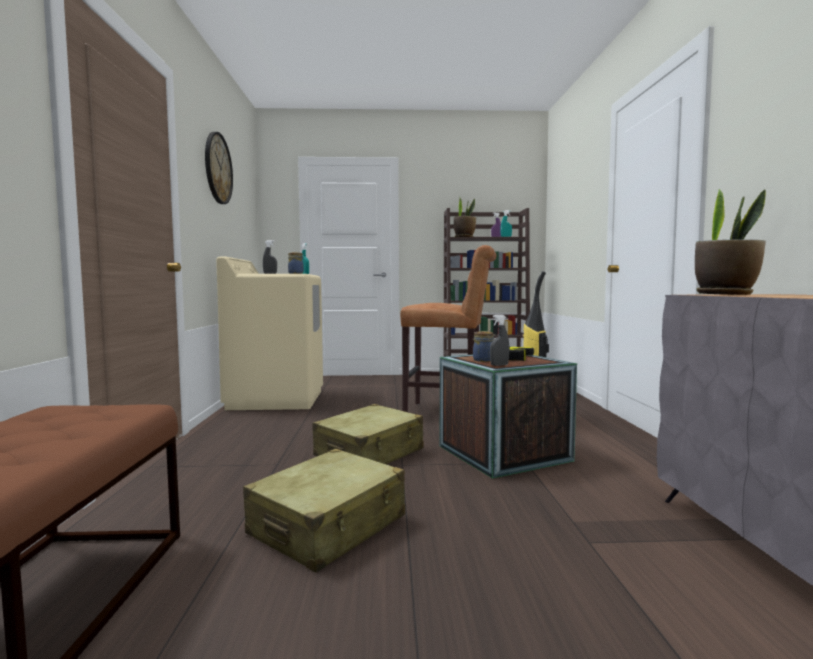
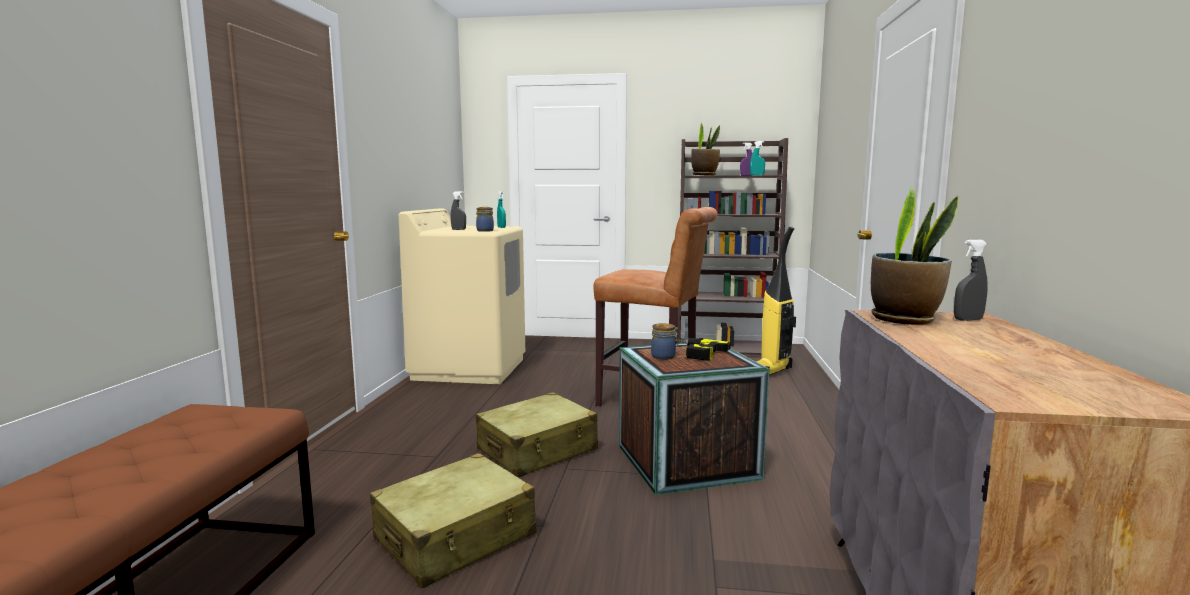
camera: 10 degrees right, 5 degrees up
wall clock [205,132,233,204] -> none
grey spray bottle [490,315,509,366] -> grey spray bottle moved to [954,239,988,321]

